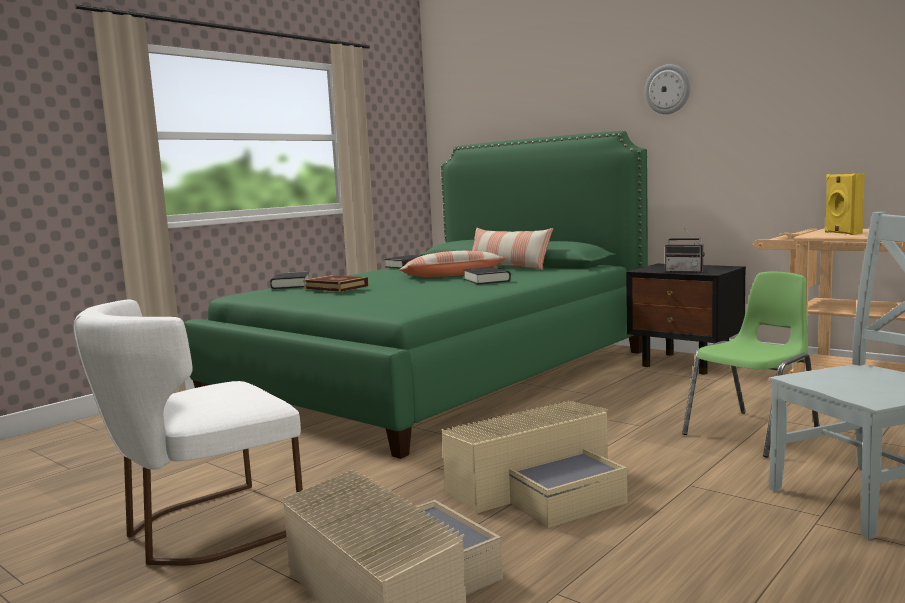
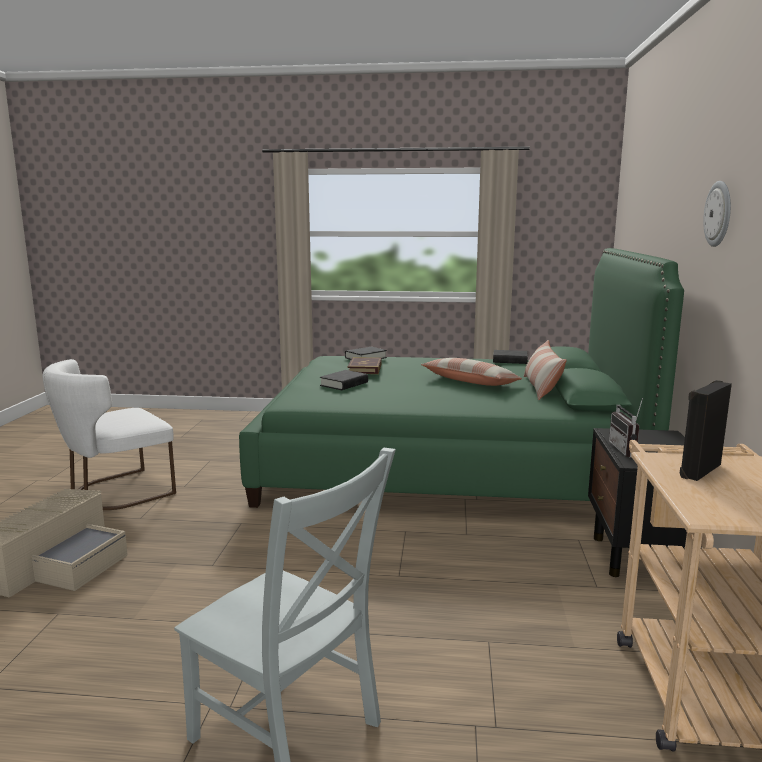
camera: 55 degrees right, 5 degrees up
white chair [73,300,303,566] -> white chair turned 60 degrees counterclockwise [43,359,176,510]
beige storage box [441,401,627,528] -> none
black book [463,267,511,284] -> black book moved to [320,370,368,390]
green chair [682,272,820,458] -> none
yellow speaker [825,173,865,235] -> black speaker [680,380,732,481]

